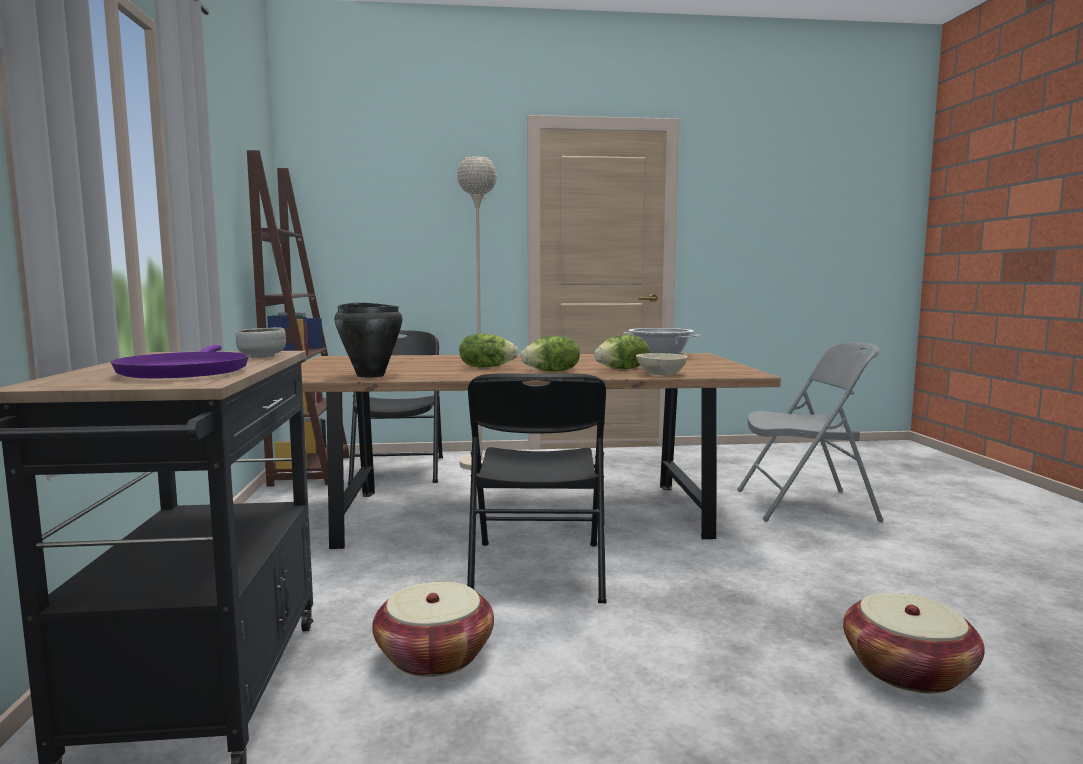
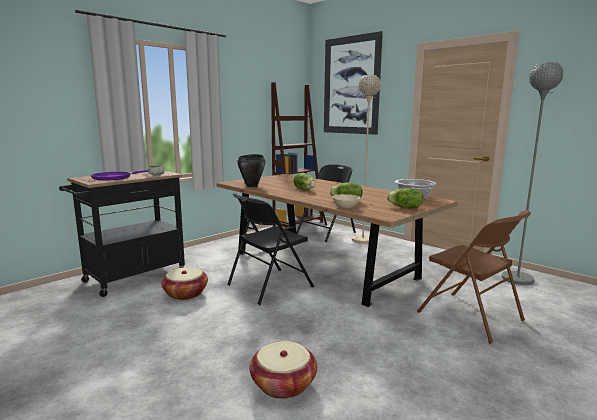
camera: 50 degrees right, 5 degrees up
lettuce [521,336,580,372] -> lettuce moved to [387,188,423,209]
grey chair [737,343,883,522] -> brown chair [417,210,531,344]
none -> picture [324,31,383,135]
none -> grey floor lamp [502,62,563,285]

